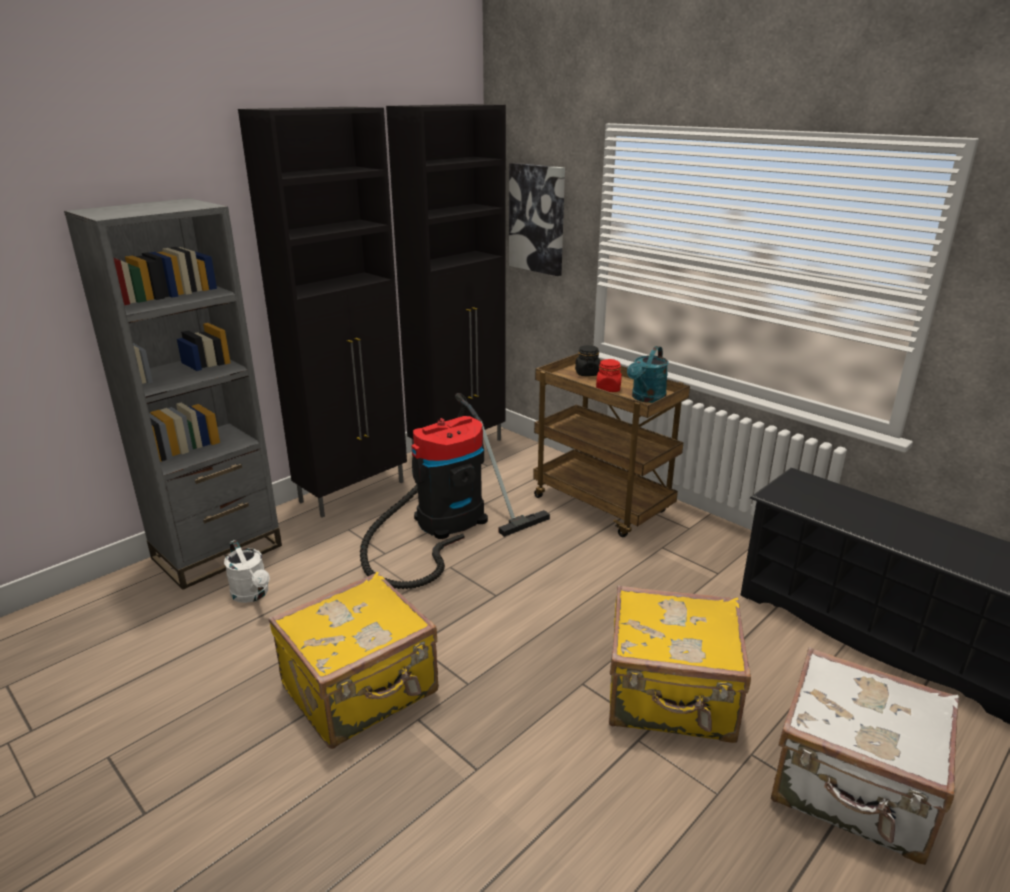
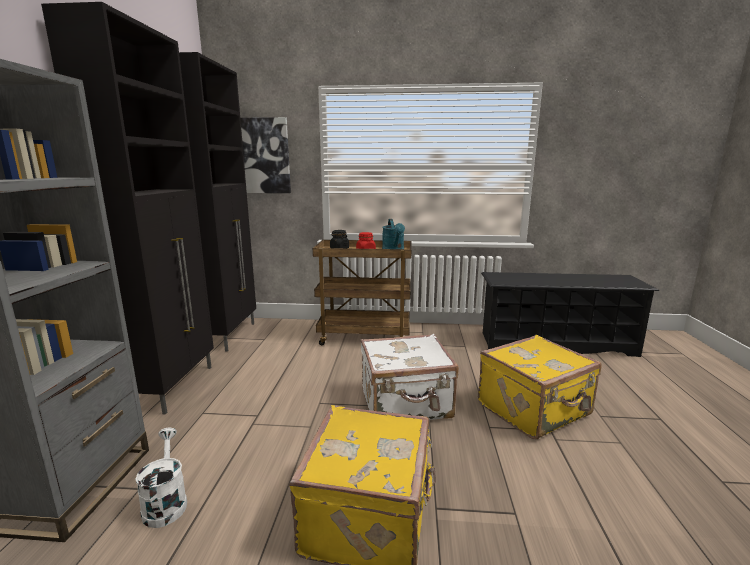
camera: 40 degrees left, 10 degrees down
white watering can [224,540,270,603] -> white watering can turned 120 degrees counterclockwise [135,428,187,528]
vacuum cleaner [360,393,550,589] -> none
white suitcase [771,647,959,865] -> white suitcase moved to [361,334,459,420]

